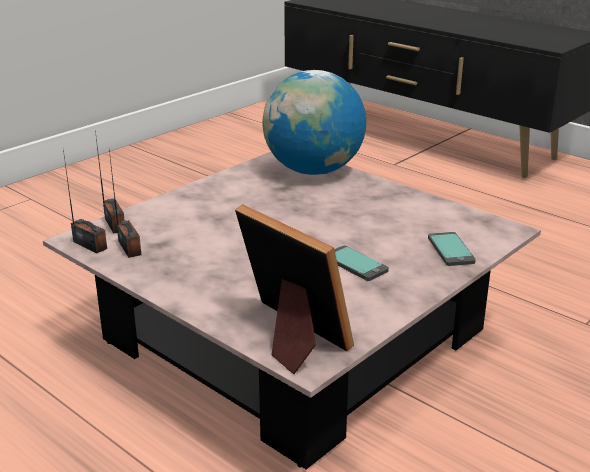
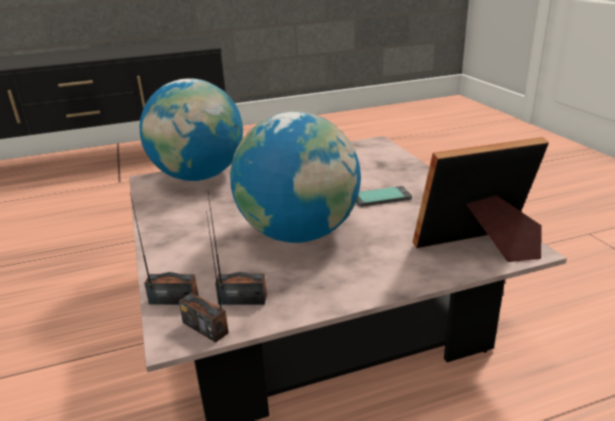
camera: 60 degrees left, 0 degrees up
radio [63,150,107,254] -> radio turned 120 degrees counterclockwise [179,211,229,343]
phone [428,232,476,266] -> none
none -> globe [230,112,361,243]

